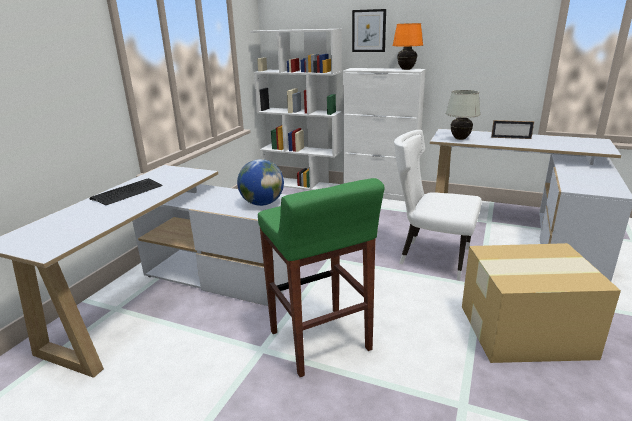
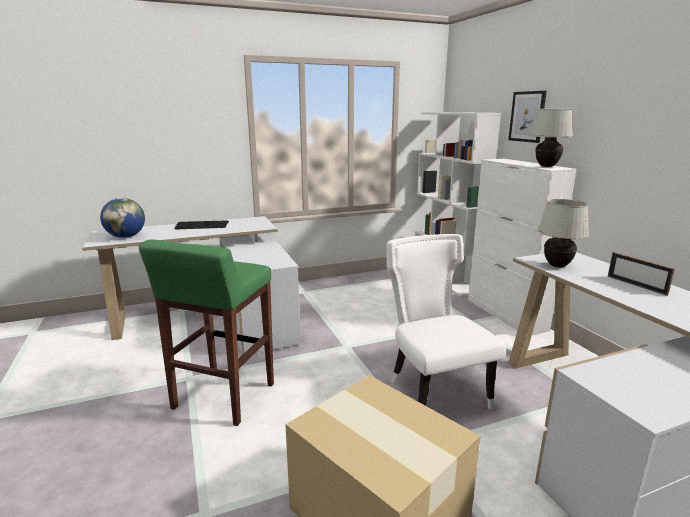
camera: 45 degrees right, 5 degrees down
globe [237,159,284,206] -> globe moved to [100,198,145,238]
orange table lamp [393,23,423,70] -> white table lamp [530,109,573,167]

